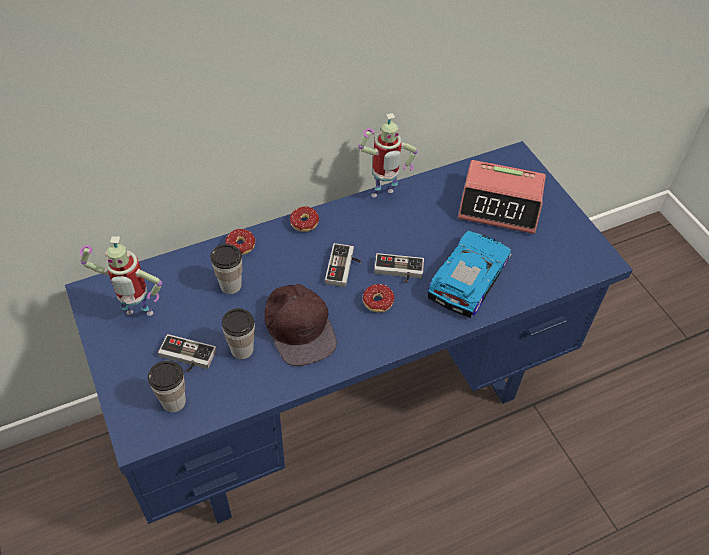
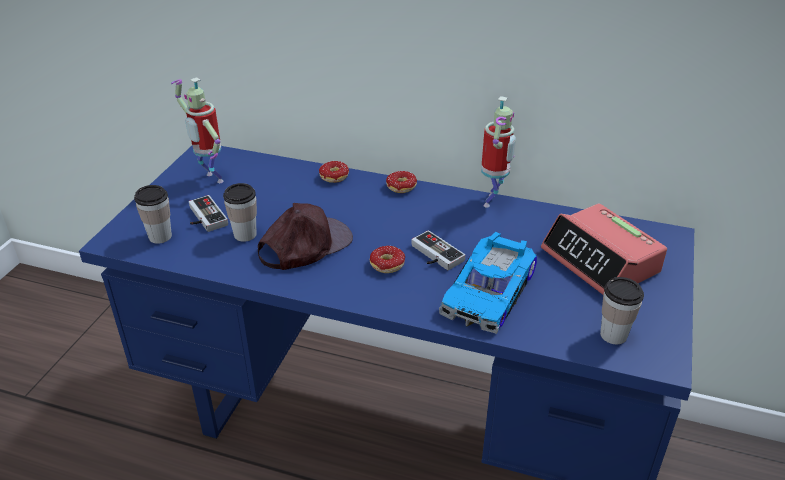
camera: 45 degrees right, 15 degrees down
cup [210,244,242,294] -> cup moved to [600,277,644,344]
brown cap [265,284,337,366] -> brown cap turned 150 degrees counterclockwise [258,203,353,270]
game controller [325,243,361,287] -> none
toy robot [359,113,417,197] -> toy robot turned 90 degrees counterclockwise [481,96,516,207]
toy car [427,231,512,318] -> toy car turned 135 degrees clockwise [439,232,537,334]

